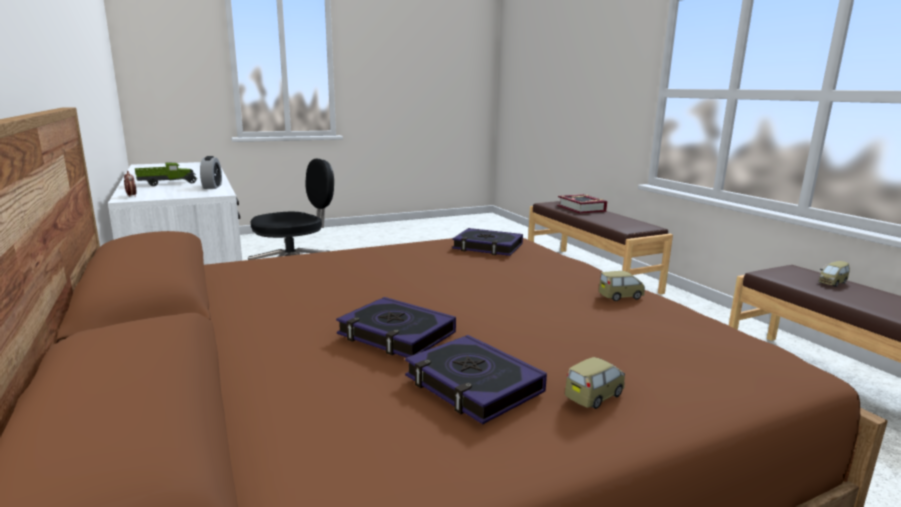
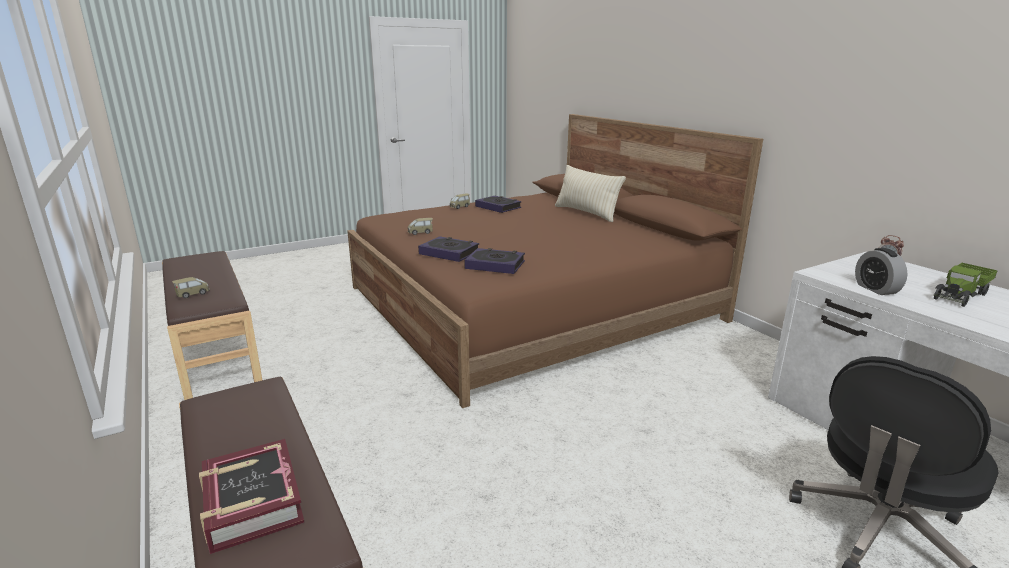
camera: 175 degrees right, 5 degrees up
book [336,297,456,358] -> book moved to [418,236,479,262]
none -> beige pillow [555,165,626,222]

